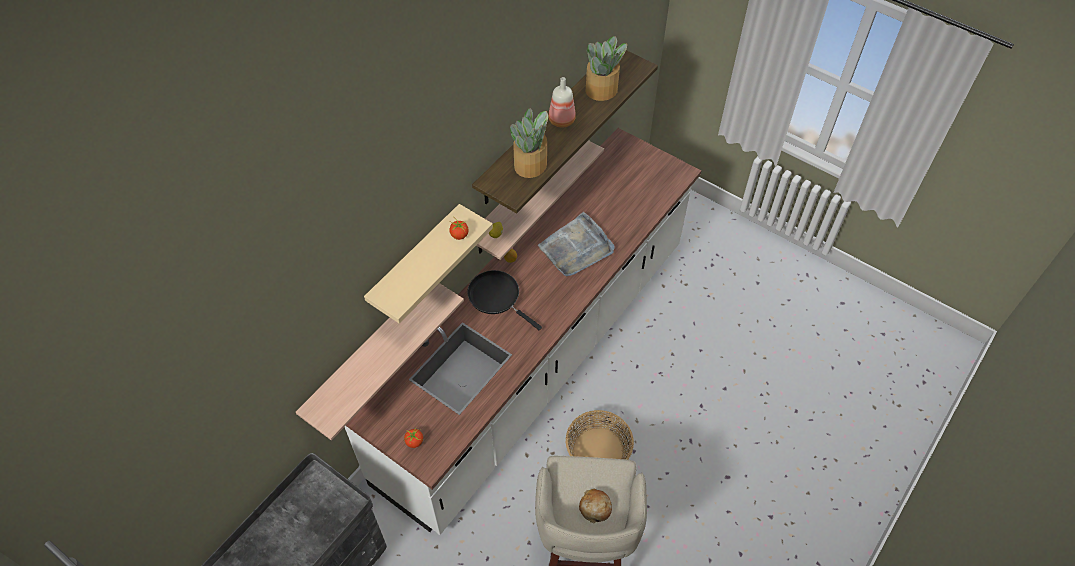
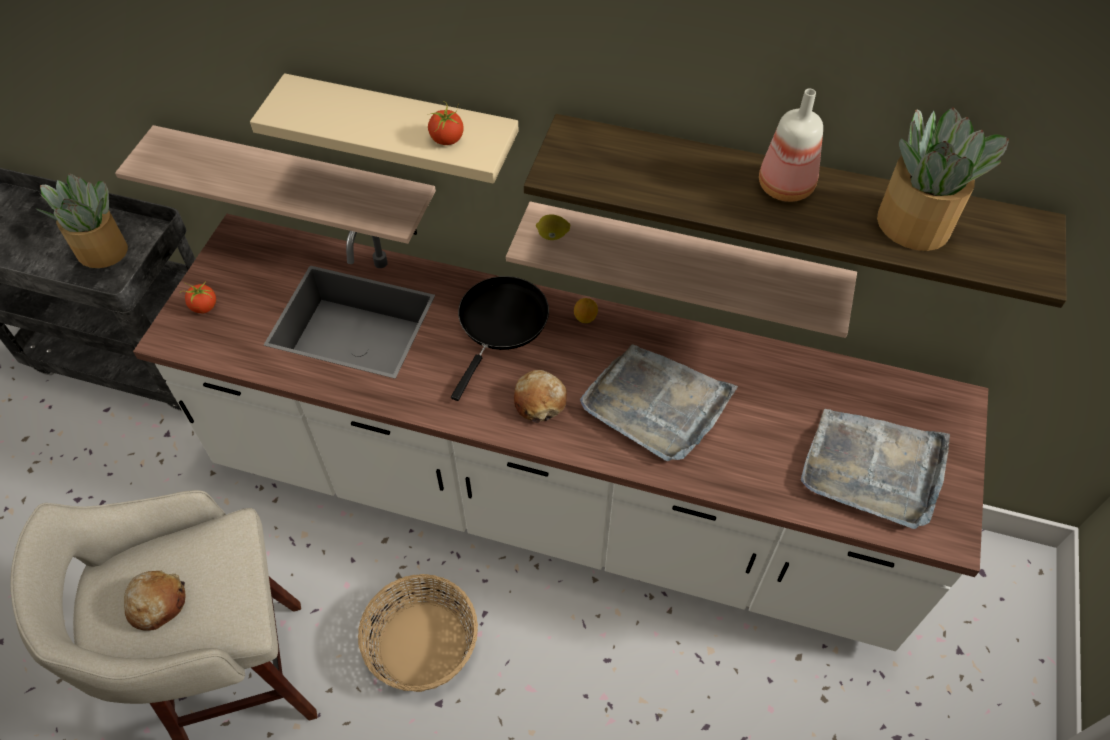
camera: 70 degrees right, 0 degrees up
potted plant [510,108,548,178] -> potted plant moved to [35,173,128,268]
none -> bread [514,370,567,423]
none -> grey tray [801,409,950,529]

